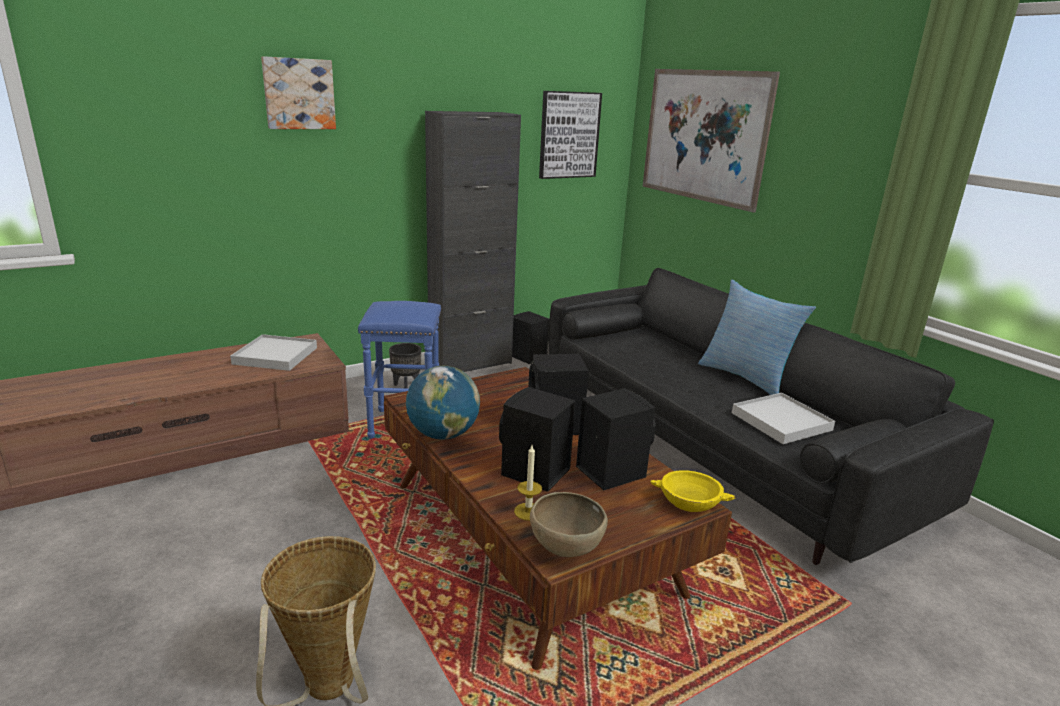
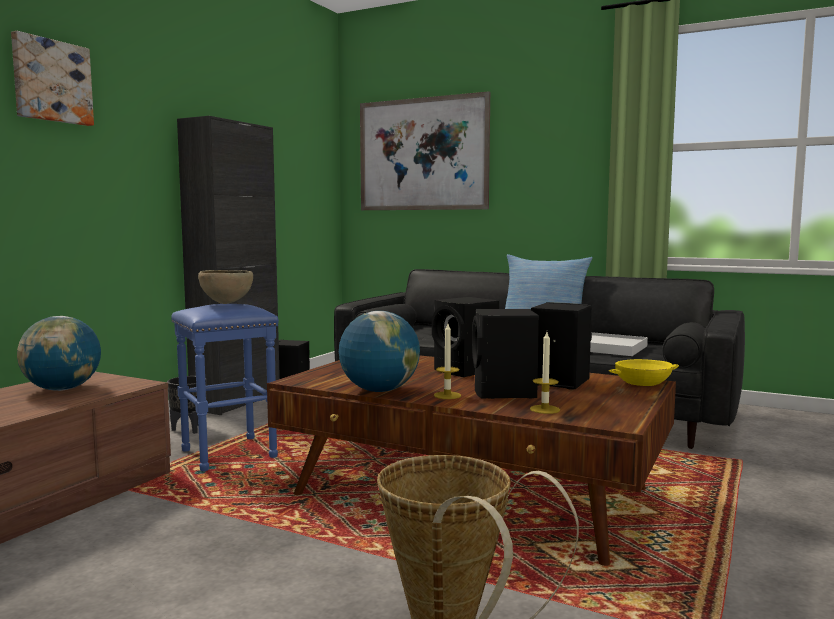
camera: 30 degrees left, 15 degrees down
white tray [230,334,317,371] -> globe [17,316,101,391]
brown bowl [530,492,608,557] -> brown bowl moved to [198,270,253,304]
picture [539,91,602,179] -> none
none -> candle [434,324,461,399]

